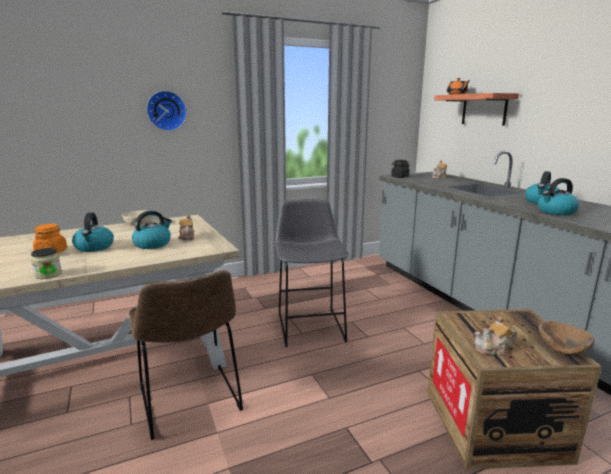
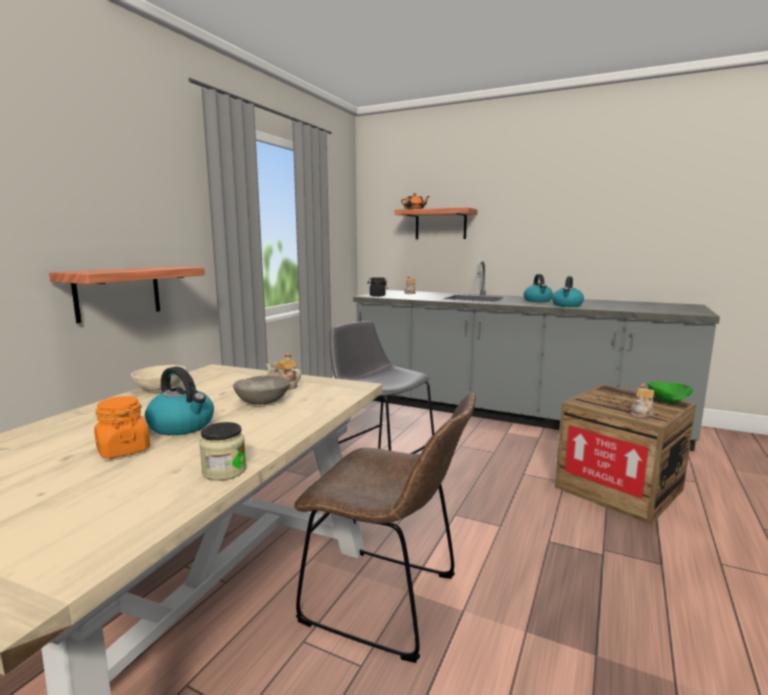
camera: 40 degrees left, 5 degrees down
kettle [132,210,172,249] -> grey bowl [233,375,290,405]
wall clock [146,91,187,131] -> none
brown bowl [538,320,595,355] -> green bowl [648,382,693,403]
none -> shelf [49,266,205,323]

